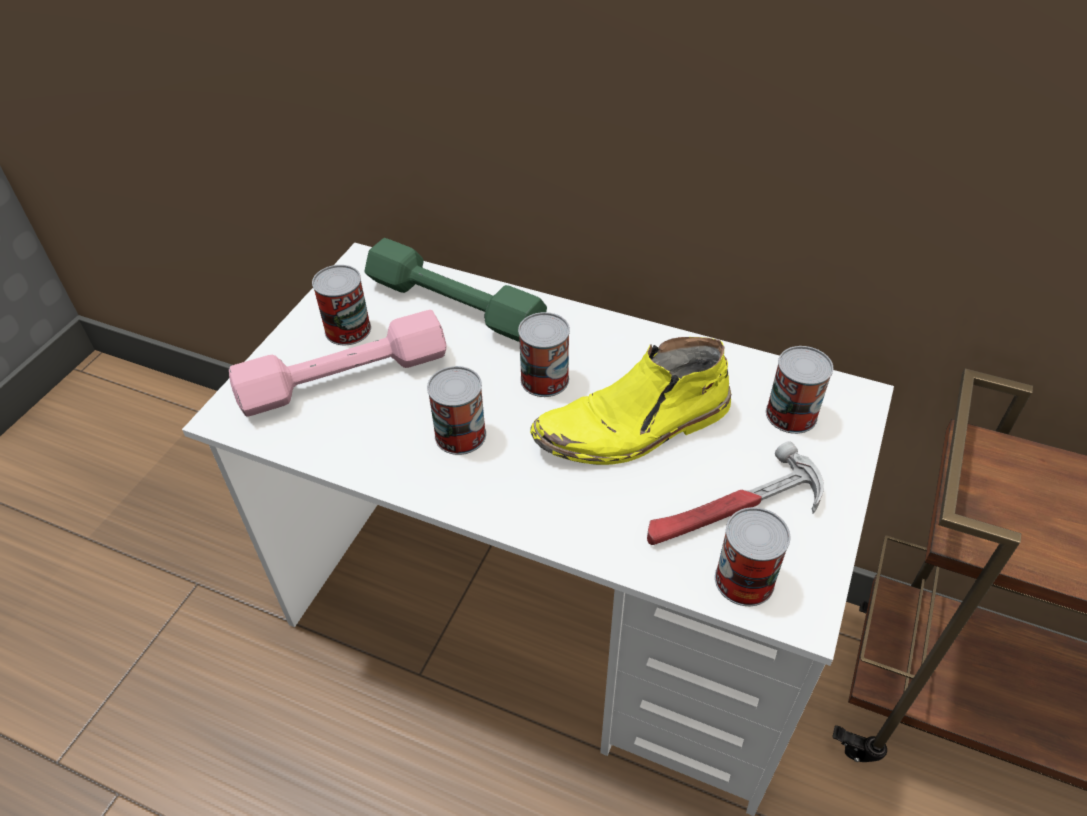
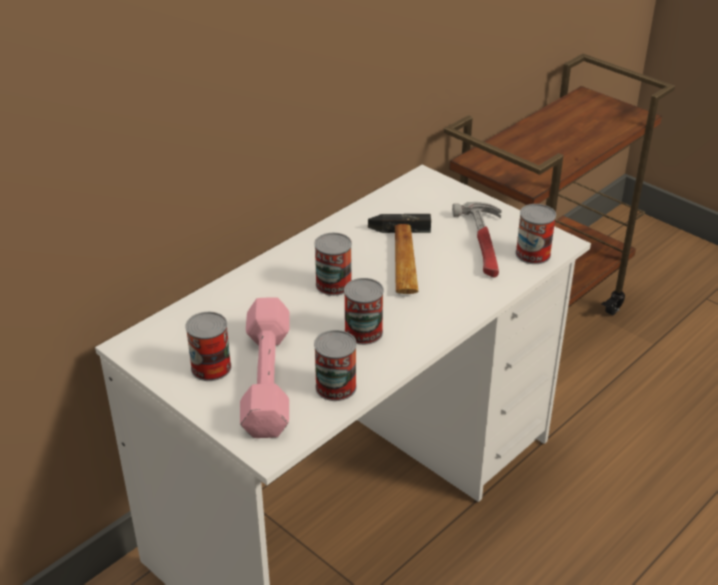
camera: 70 degrees left, 10 degrees down
green dumbbell [365,238,547,342] -> none
yellow boot [530,337,731,465] -> hammer [368,214,431,294]
can [766,346,833,434] -> can moved to [314,330,357,401]

